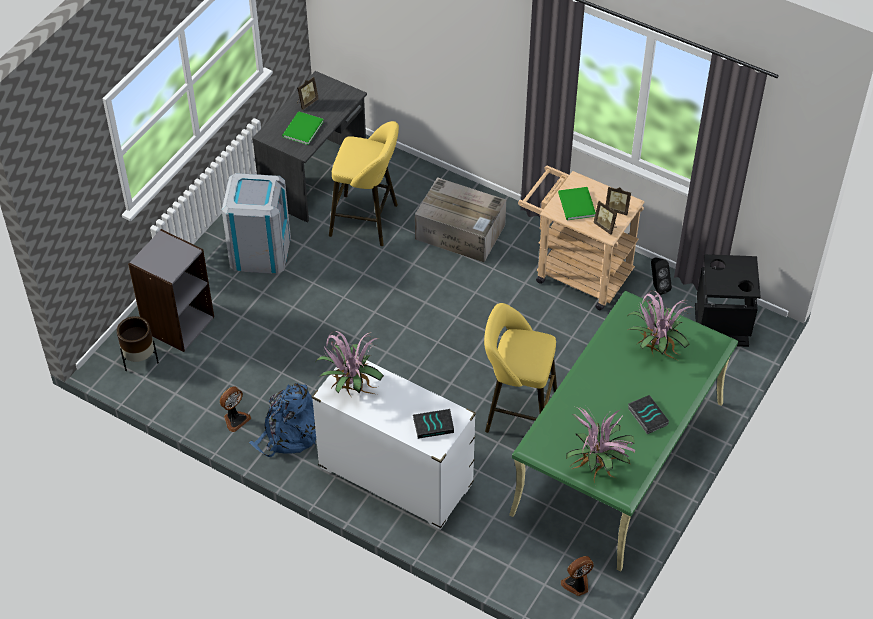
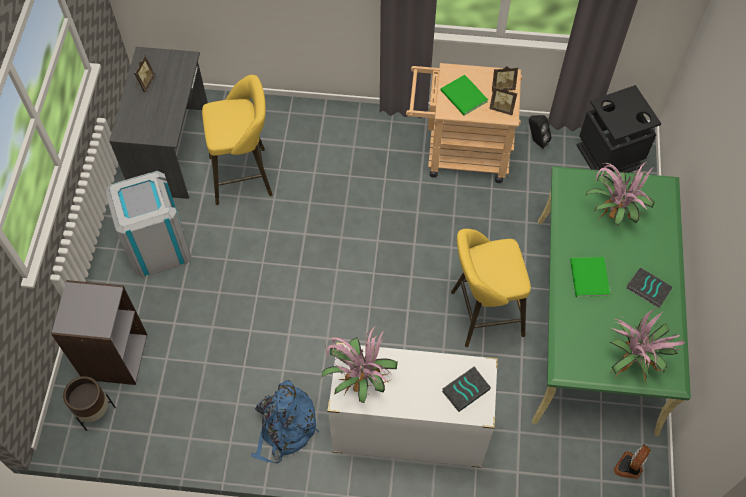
camera: 25 degrees left, 10 degrees up
fan [220,387,251,432] -> none
green book [282,111,324,145] -> green book moved to [570,257,610,298]
cardboard box [415,177,506,262] -> none

